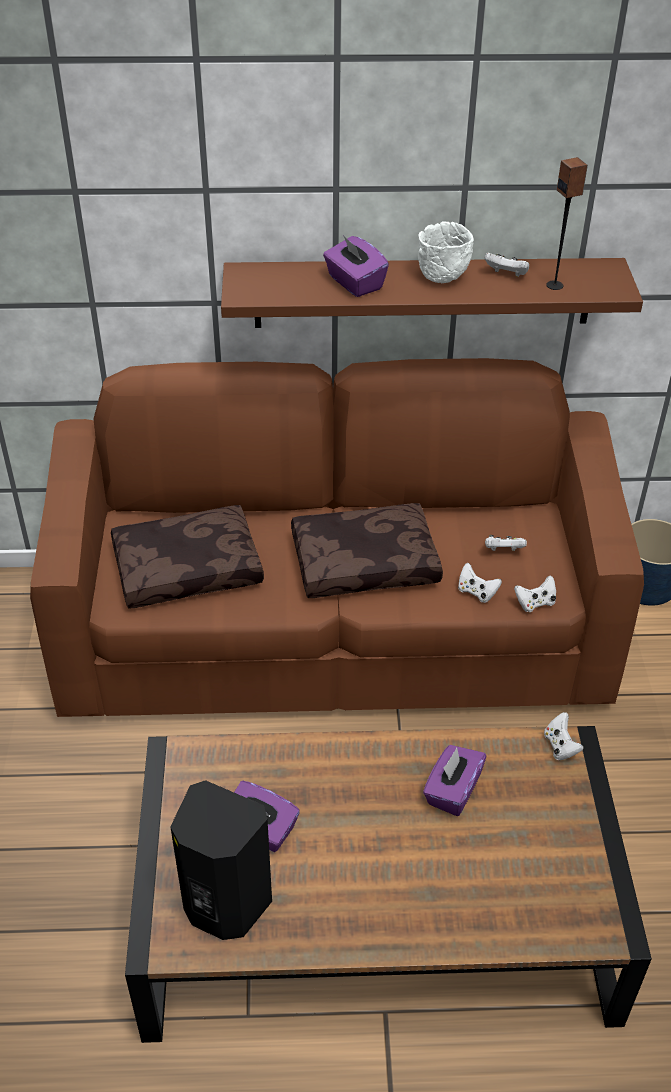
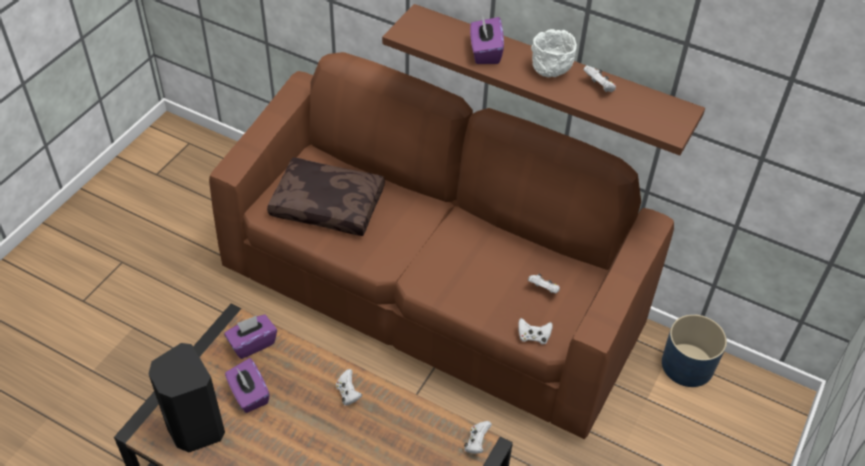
camera: 30 degrees right, 5 degrees up
brown pillow [291,503,443,598] -> none
purple tissue box [423,745,487,816] -> purple tissue box moved to [224,315,277,359]
white game controller [458,563,502,603] -> white game controller moved to [336,369,362,406]
speaker [546,157,588,290] -> none

